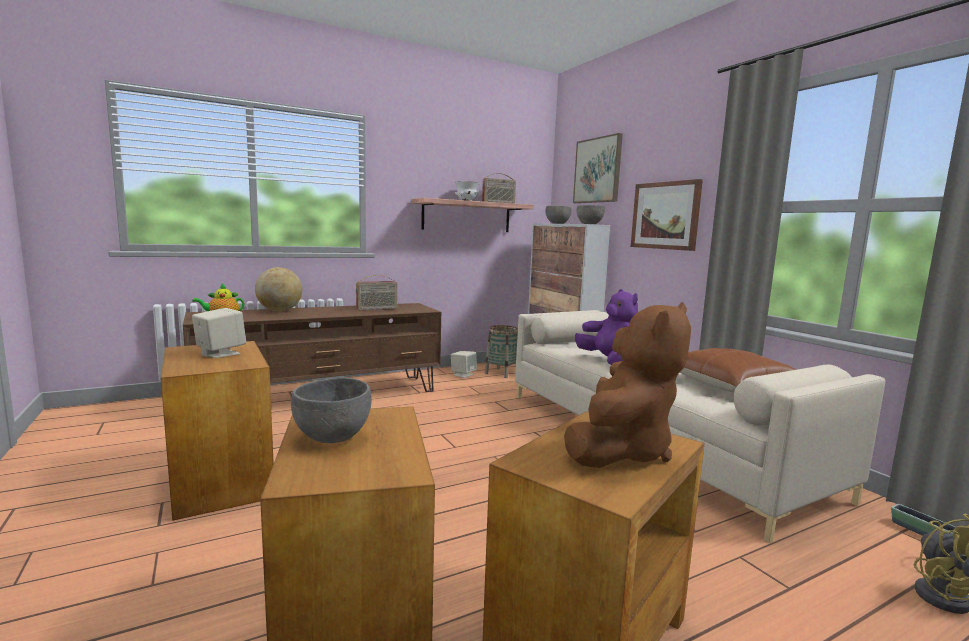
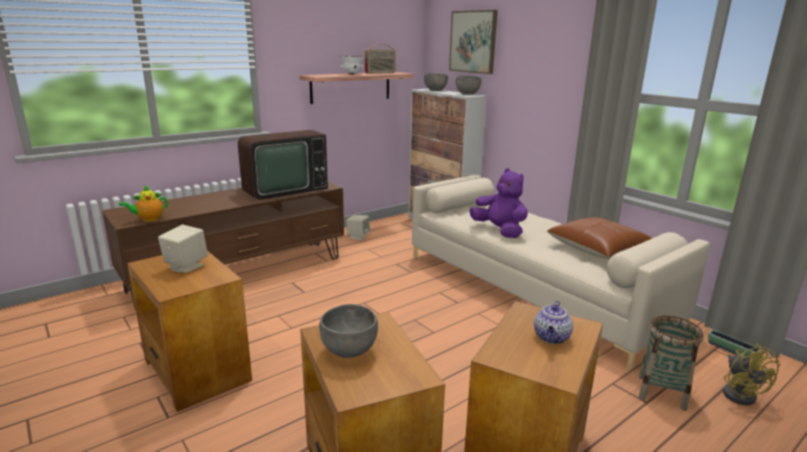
camera: 10 degrees left, 10 degrees up
globe [255,267,302,311] -> none
radio [356,275,398,310] -> television [238,130,328,200]
basket [484,325,518,378] -> basket moved to [639,316,704,411]
brown plush toy [564,302,691,468] -> teapot [534,301,573,344]
picture [631,179,703,251] -> none

